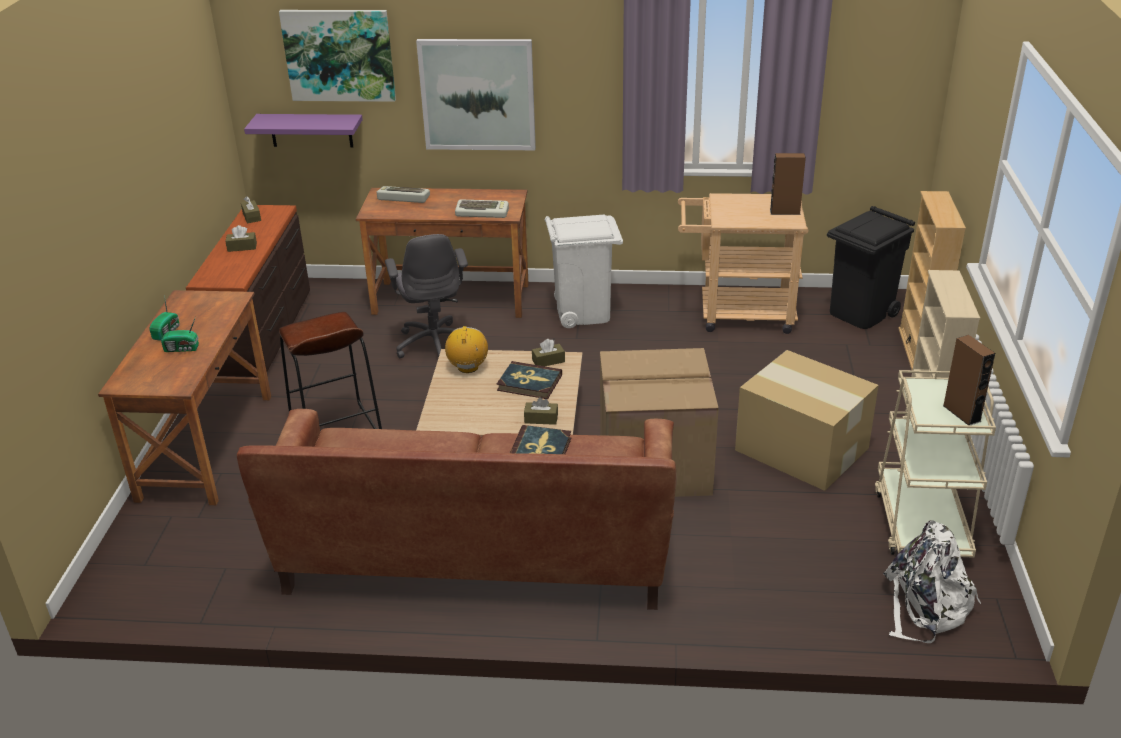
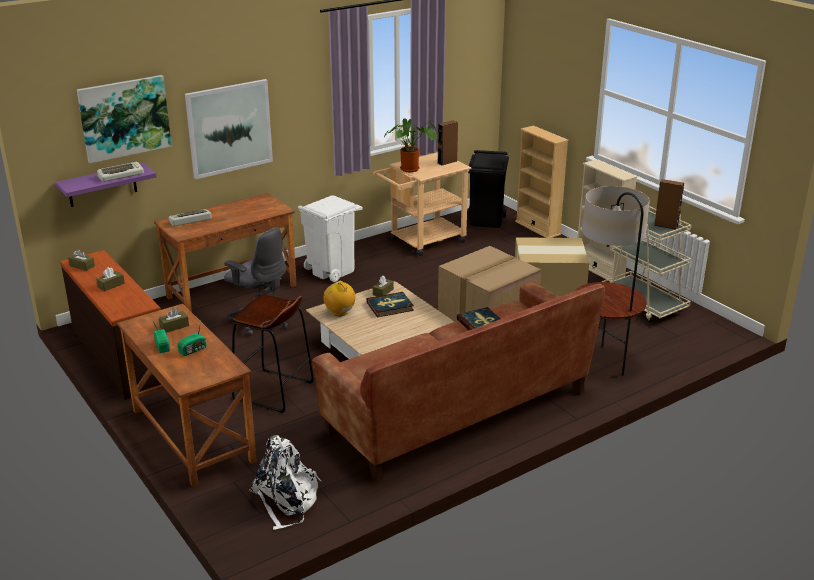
camera: 40 degrees left, 5 degrees down
keyboard [455,200,509,218] -> keyboard moved to [97,162,144,182]
brown tissue box [524,397,558,425] -> brown tissue box moved to [159,308,189,333]
white backpack [883,520,981,643] -> white backpack moved to [250,435,322,530]
none -> potted plant [384,118,437,172]
none -> floor lamp [575,186,650,376]

